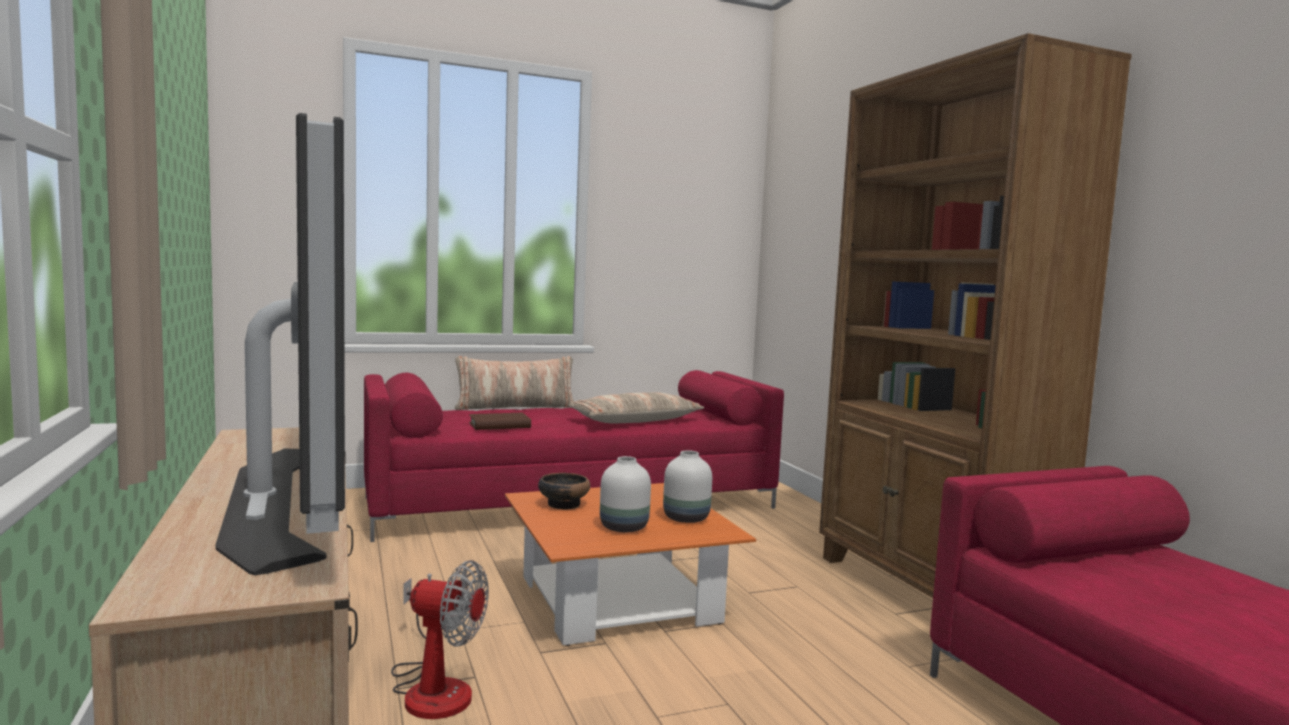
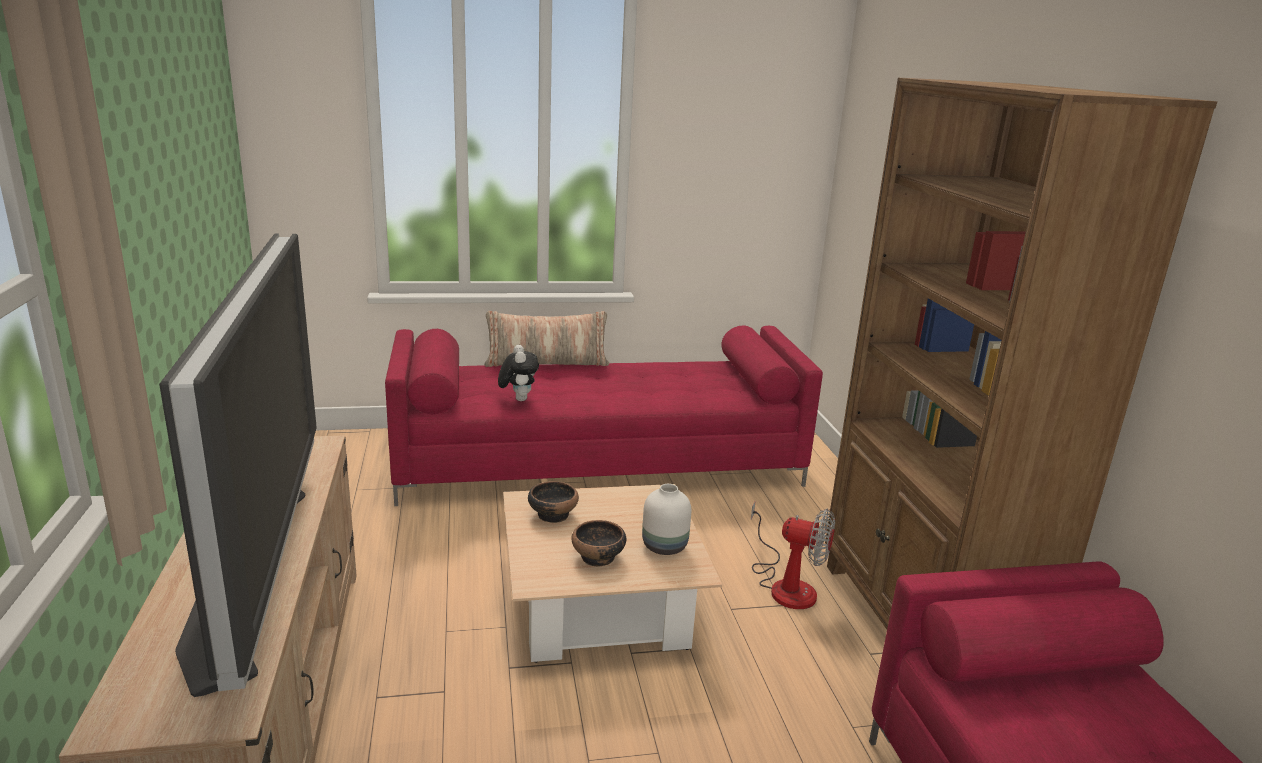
camera: 10 degrees right, 15 degrees up
fan [391,560,489,719] -> fan moved to [751,501,835,609]
brown book [469,413,531,430] -> plush toy [498,345,539,401]
orange coffee table [505,483,756,646] -> beige coffee table [503,484,722,663]
pillow [568,392,704,424] -> none
white vase [600,456,651,532] -> bowl [571,520,626,567]

